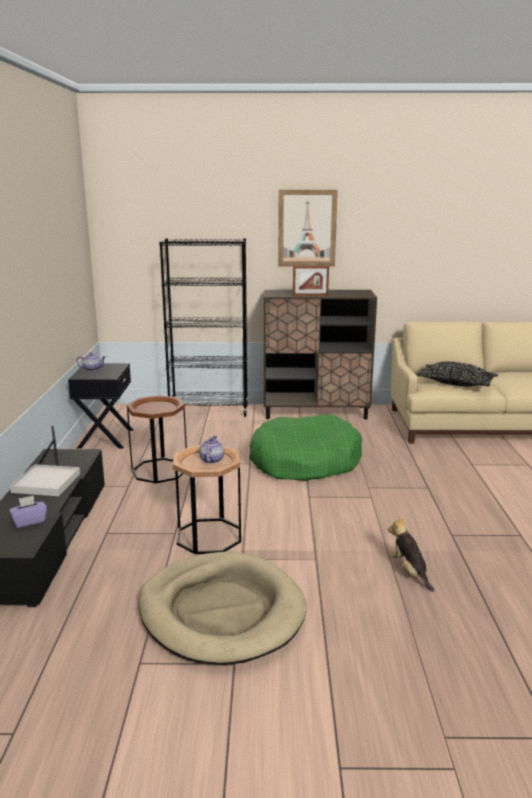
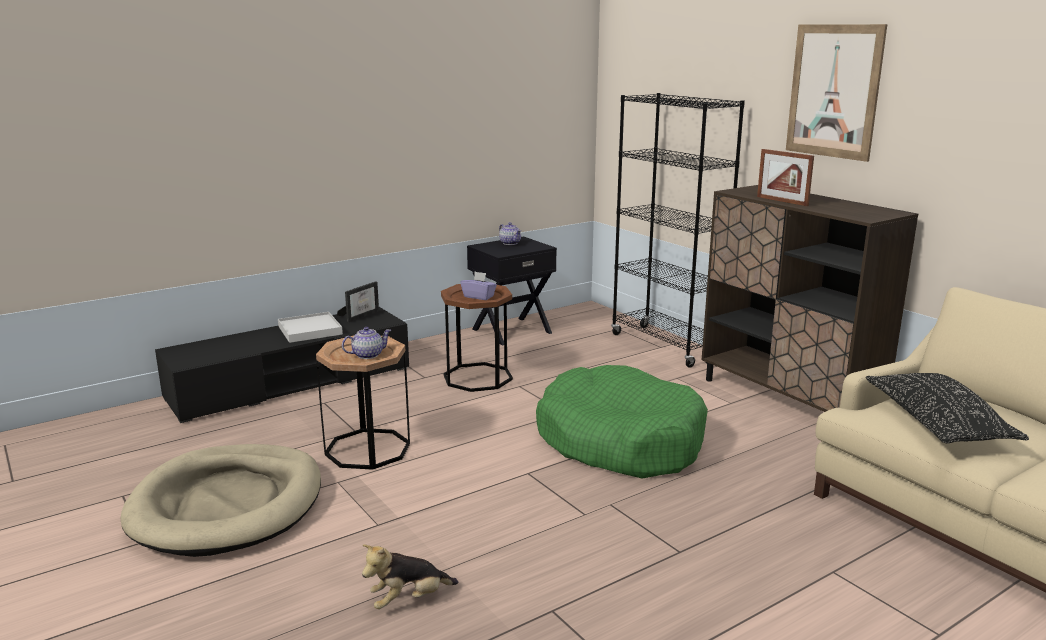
camera: 55 degrees right, 0 degrees up
purple tissue box [9,495,47,528] -> purple tissue box moved to [460,272,497,300]
plush toy [388,515,434,592] -> plush toy turned 150 degrees counterclockwise [362,544,458,609]

